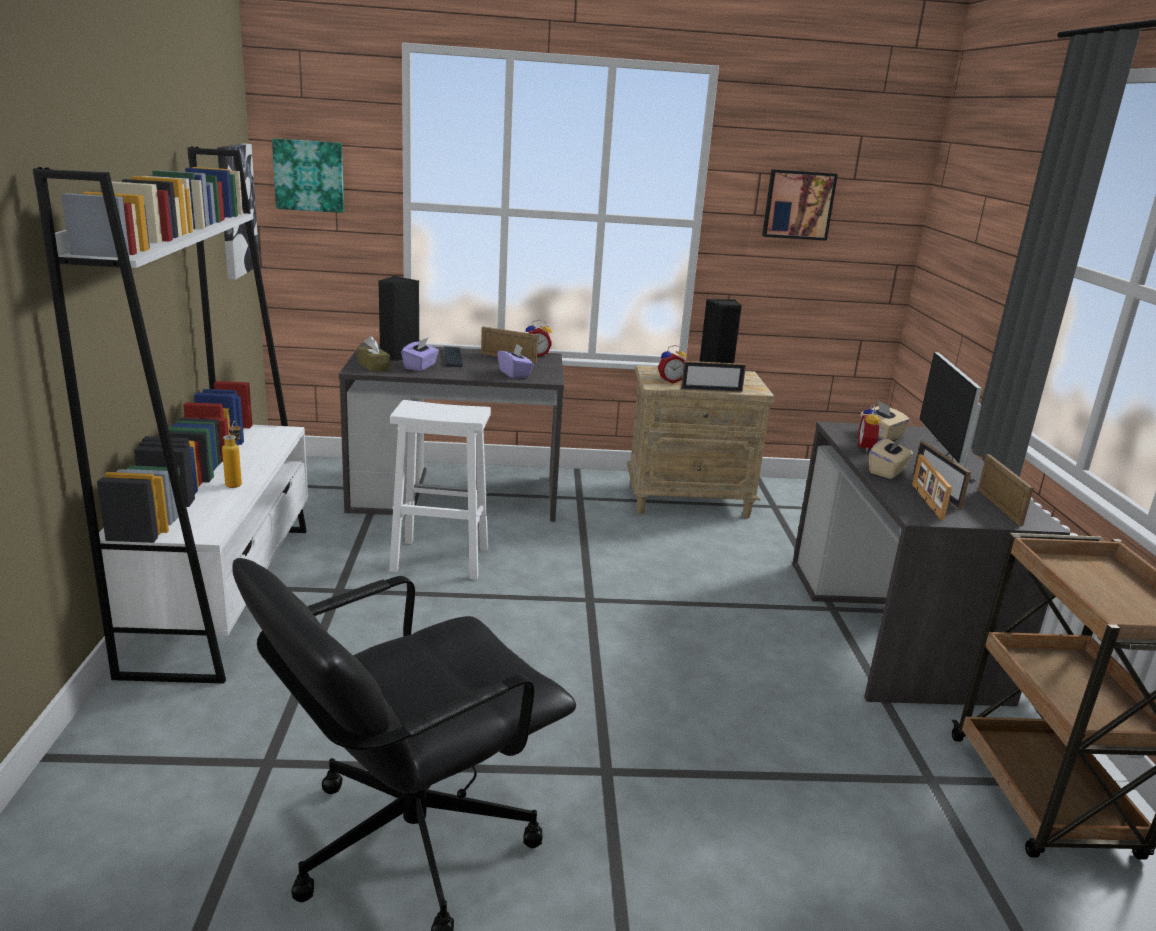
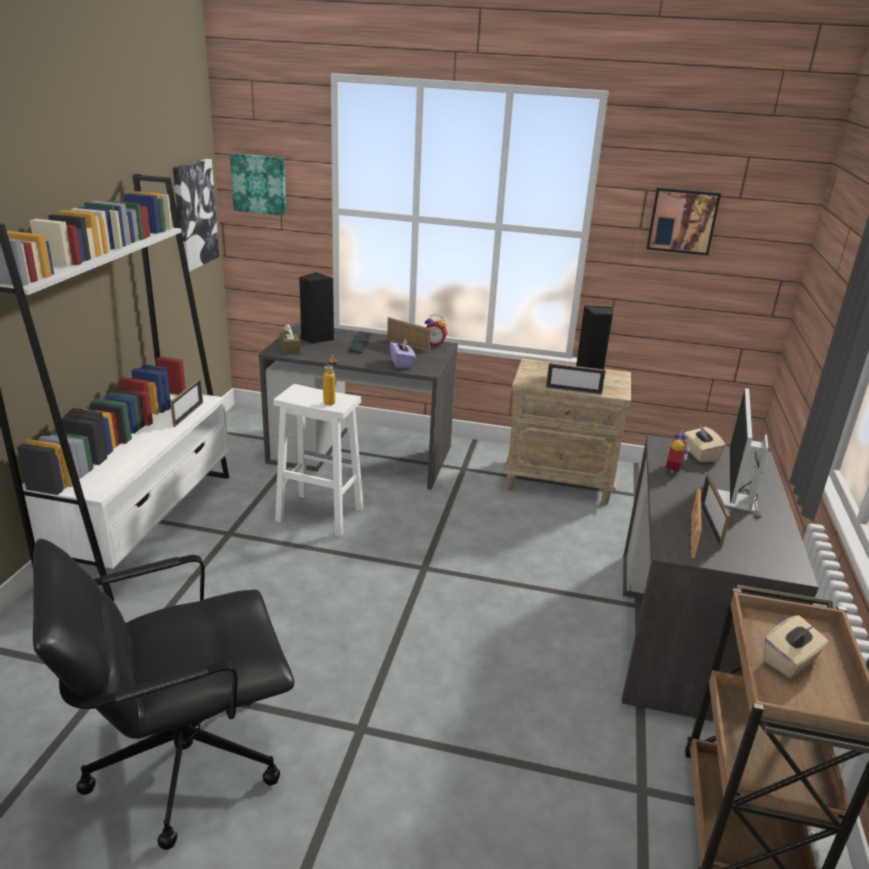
camera: 15 degrees right, 5 degrees up
bottle [222,421,242,488] -> bottle moved to [323,355,337,405]
purple tissue box [401,338,439,371] -> none
alarm clock [658,345,687,383] -> none
beige tissue box [869,437,913,479] -> beige tissue box moved to [763,615,829,678]
picture frame [978,454,1034,526] -> picture frame moved to [170,379,203,427]

